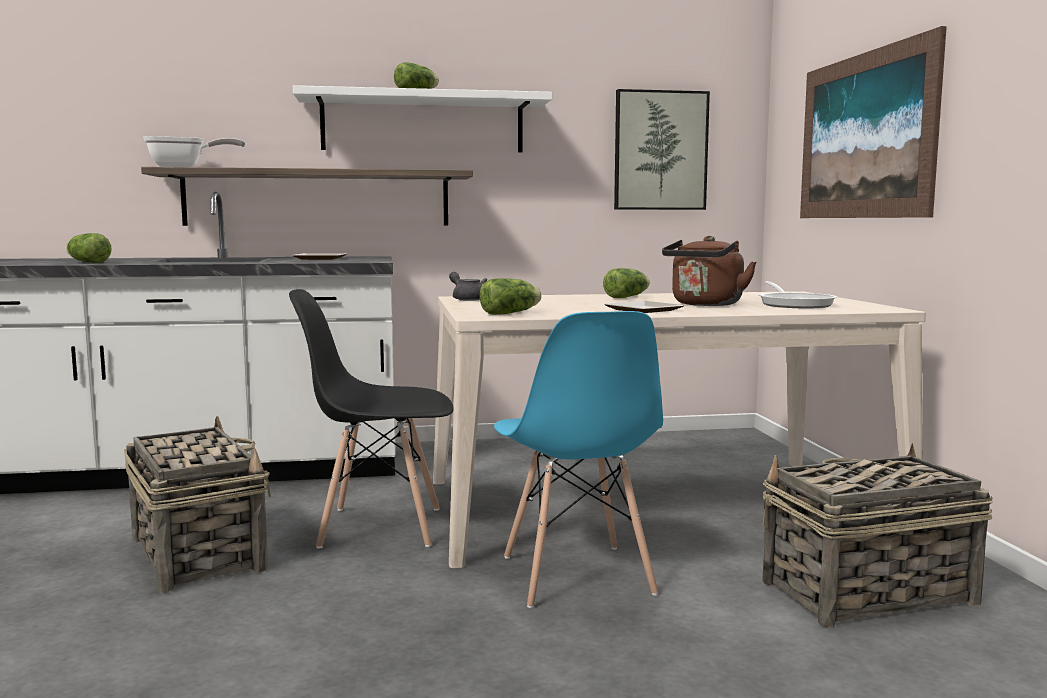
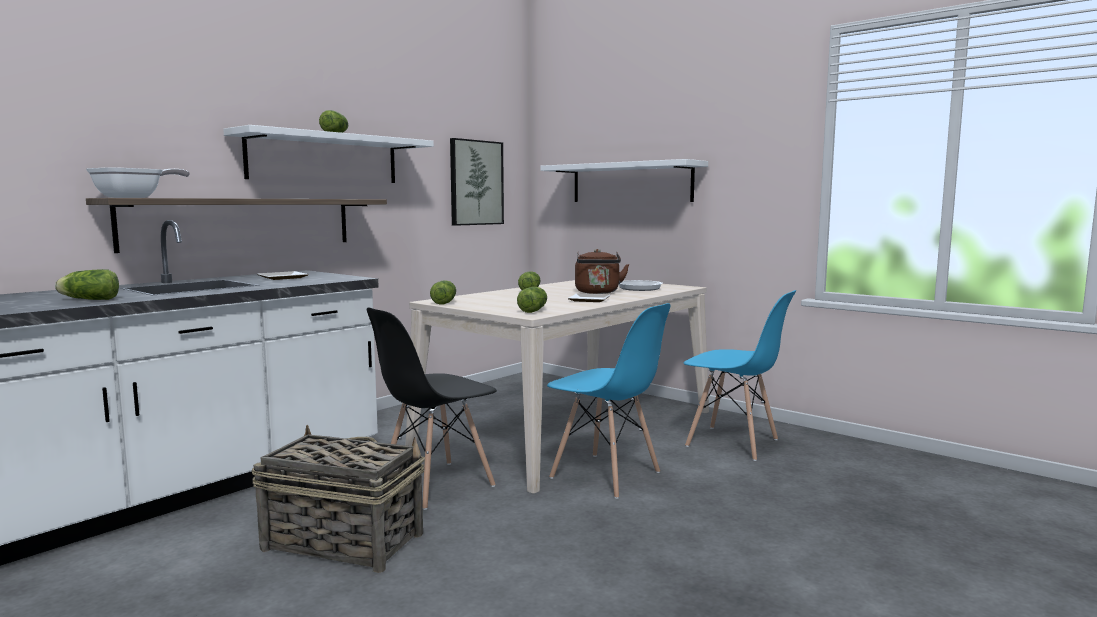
camera: 40 degrees left, 0 degrees up
grey teapot [449,272,487,301] -> lettuce [430,280,456,305]
basket [762,444,993,628] -> blue chair [683,290,796,461]
picture [800,26,947,218] -> white shelf [540,159,708,202]

